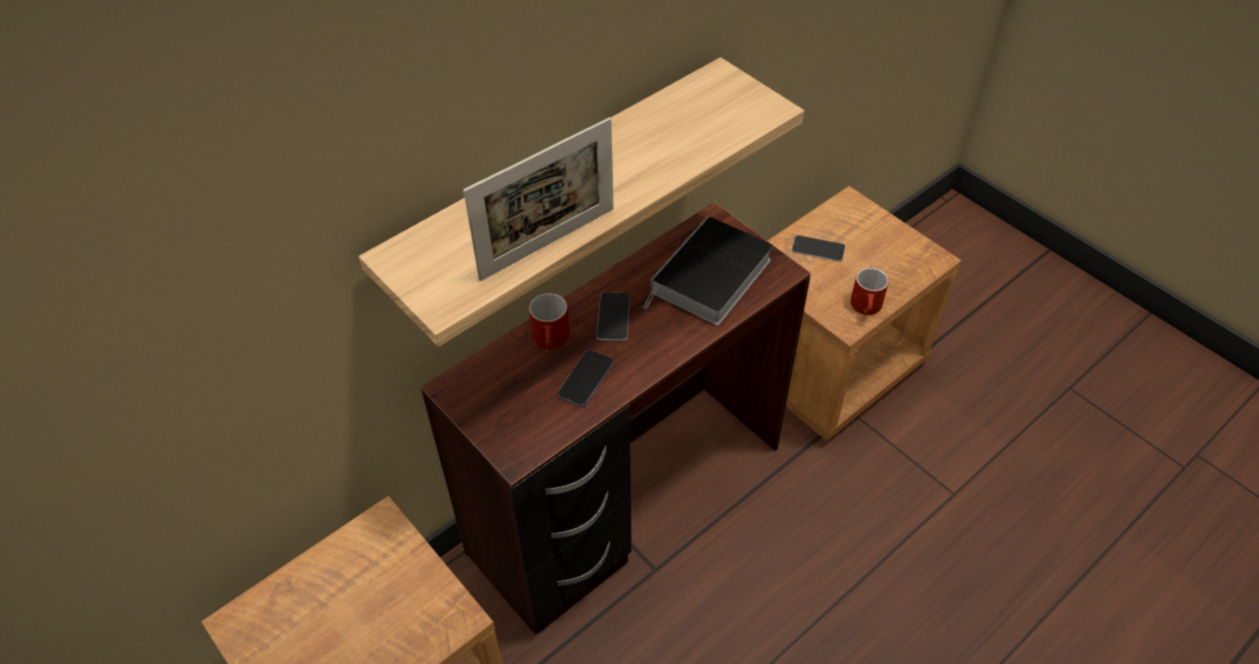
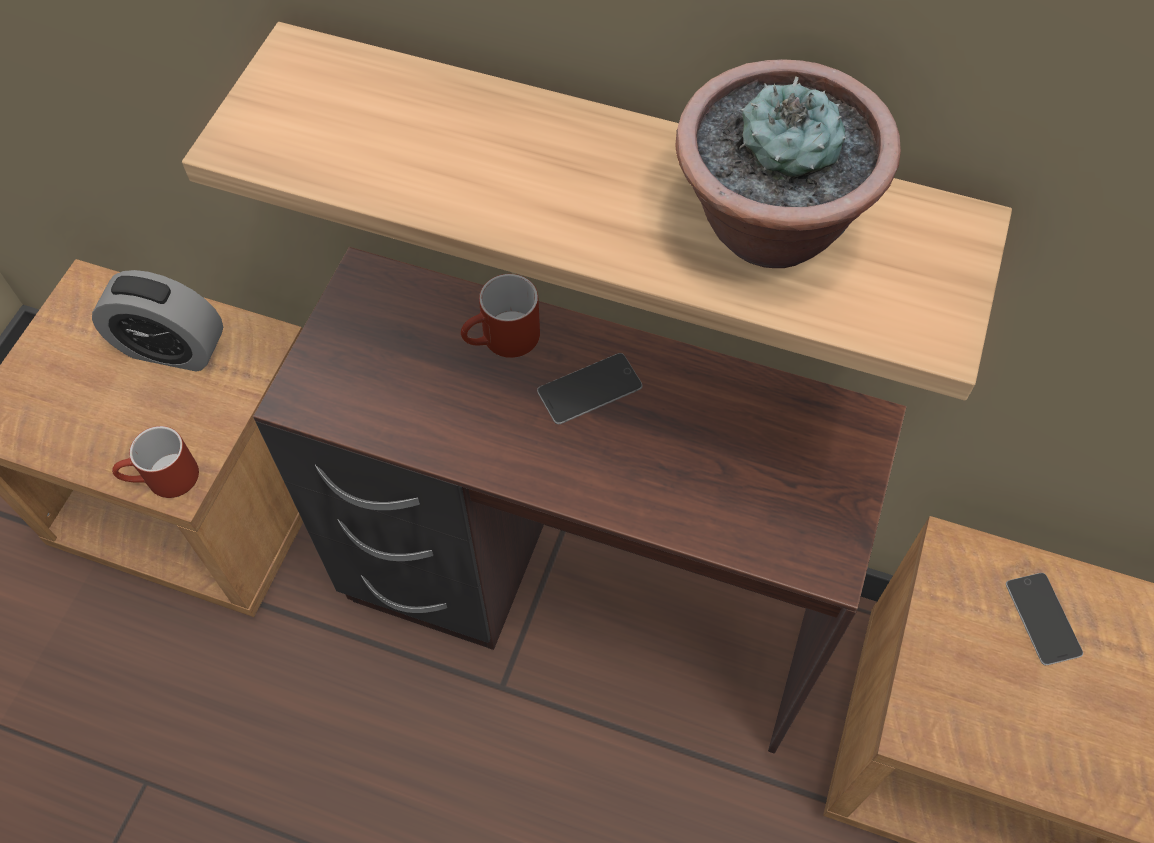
camera: 60 degrees right, 10 degrees up
picture frame [463,117,613,281] -> none
phone [558,350,613,407] -> none
book [643,216,773,325] -> none
red mug [851,268,889,315] -> red mug moved to [112,426,199,498]
none -> alarm clock [92,270,223,372]
none -> potted plant [675,59,901,268]

